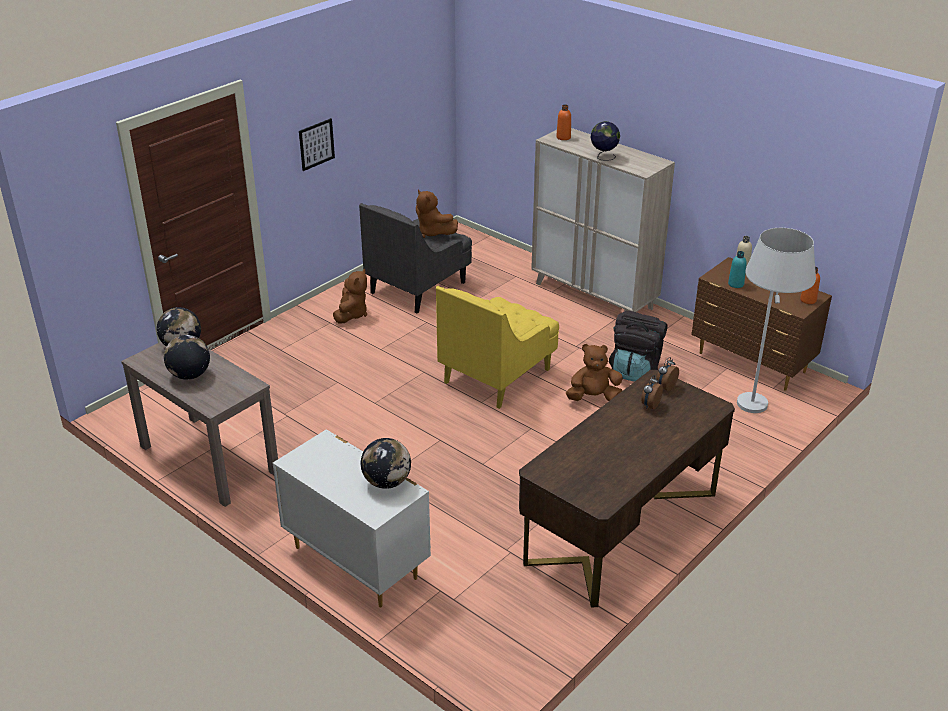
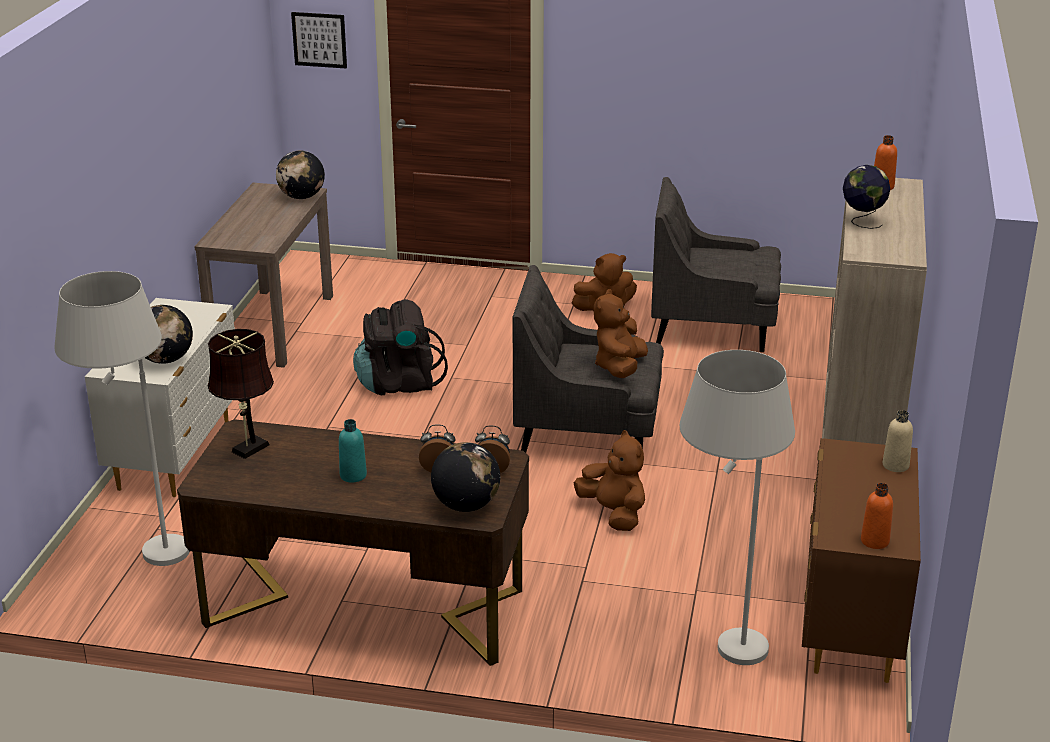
camera: 60 degrees right, 5 degrees down
globe [164,335,210,380] -> globe moved to [431,442,500,512]
picture [299,118,335,171] -> picture moved to [291,12,347,69]
brown plush toy [416,190,458,238] -> brown plush toy moved to [594,289,648,378]
yellow armchair [436,286,559,409] -> grey armchair [513,265,664,453]
black backpack [609,311,667,382] -> black backpack moved to [353,299,448,395]
turquoise bottle [728,251,747,288] -> turquoise bottle moved to [339,419,367,482]
none -> white floor lamp [54,271,190,566]
none -> brown table lamp [208,329,274,459]

